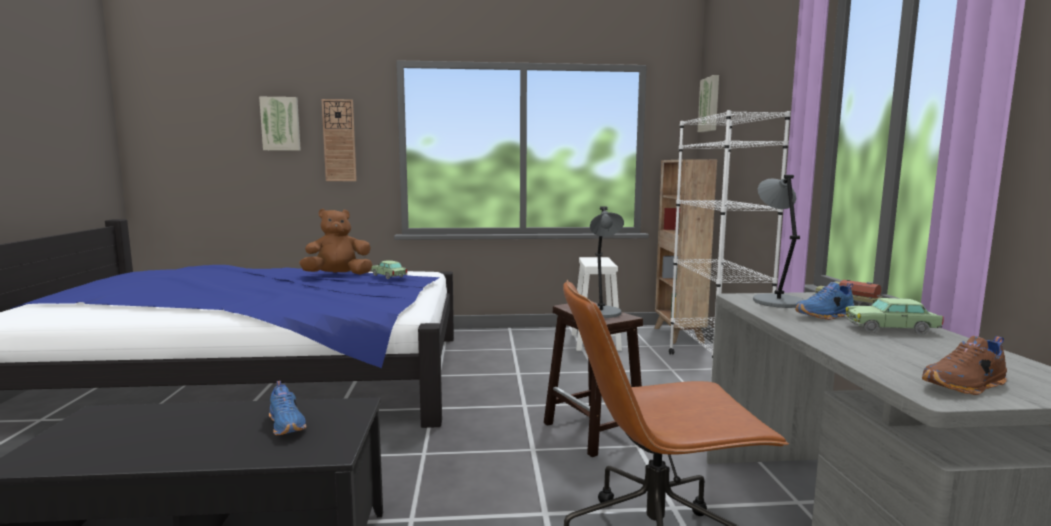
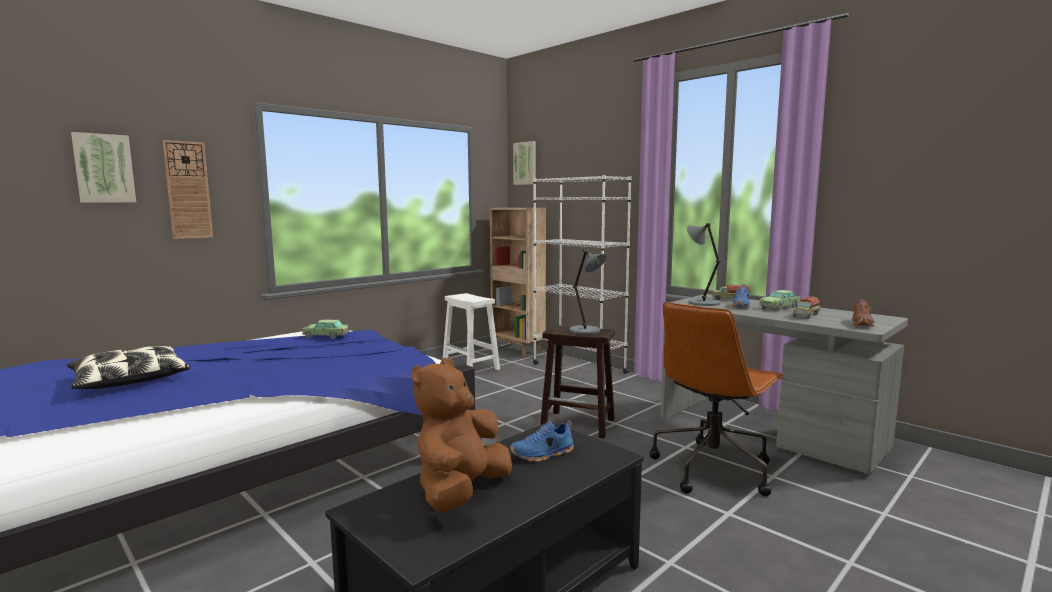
camera: 40 degrees left, 0 degrees up
blue shoe [269,381,306,435] -> blue shoe turned 135 degrees clockwise [510,420,574,462]
brown plush toy [299,209,372,275] -> brown plush toy moved to [411,358,512,512]
none -> pillow [67,346,190,389]
none -> toy truck [793,296,821,319]

